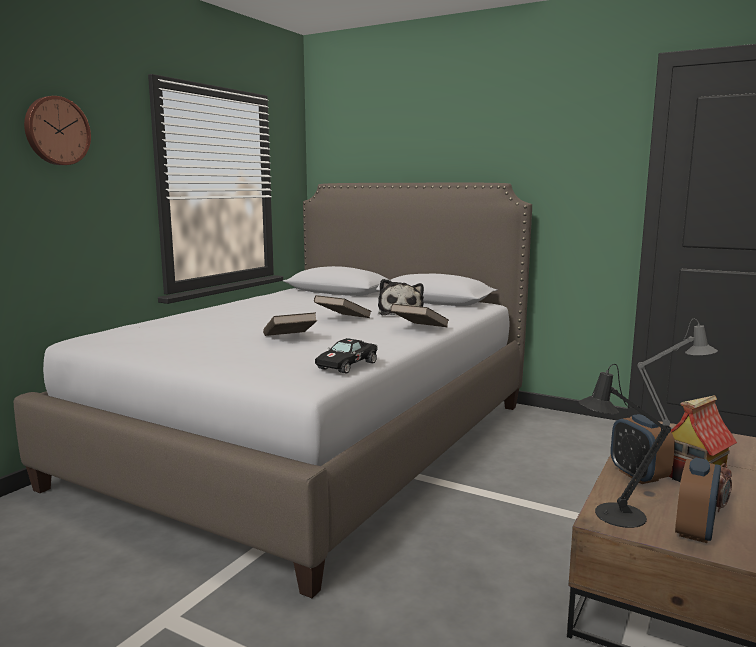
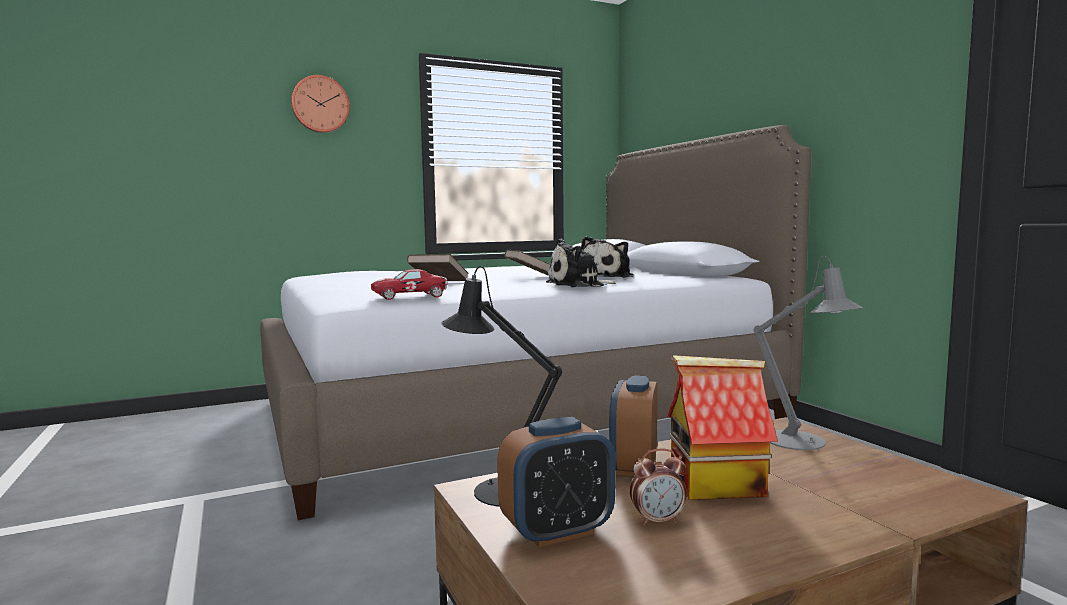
camera: 35 degrees right, 5 degrees down
black toy car [315,338,378,373] -> red toy car [371,269,447,300]
brown book [390,304,449,327] -> plush toy [546,238,616,287]

